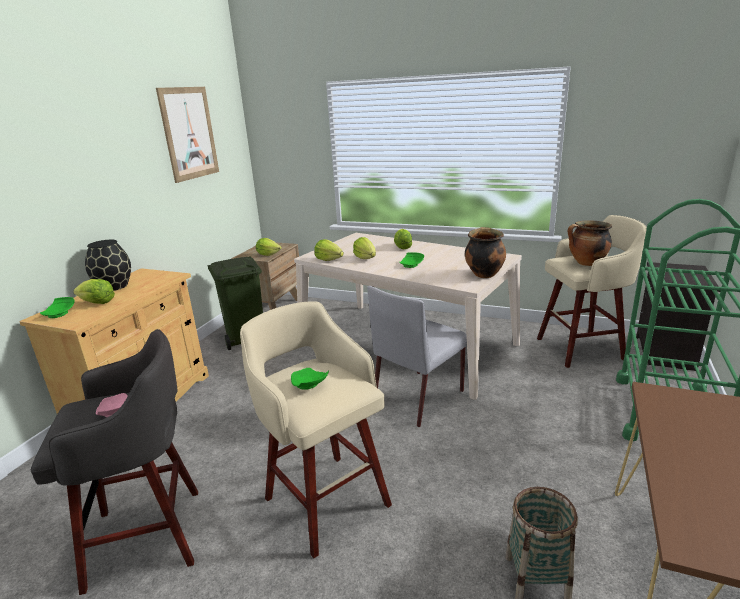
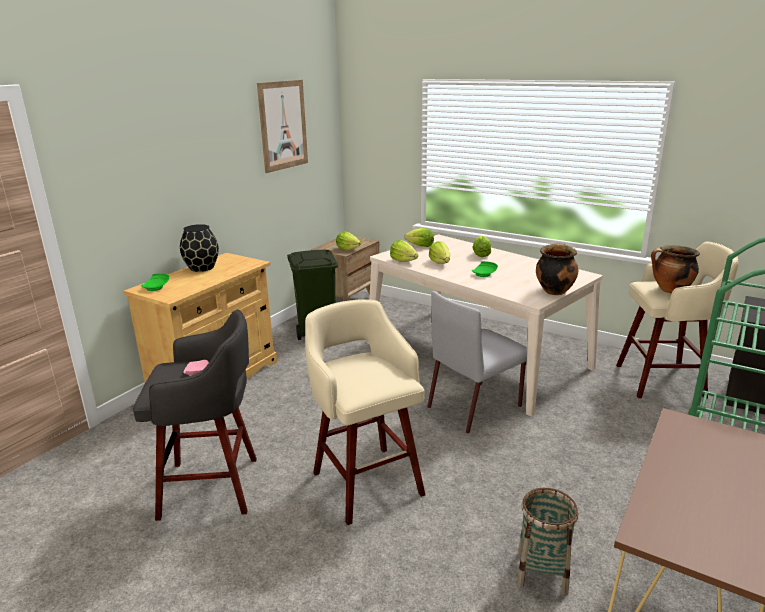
camera: 10 degrees right, 0 degrees up
lettuce [73,279,115,304] -> lettuce moved to [404,228,434,247]
green plate [291,368,329,390] -> none

